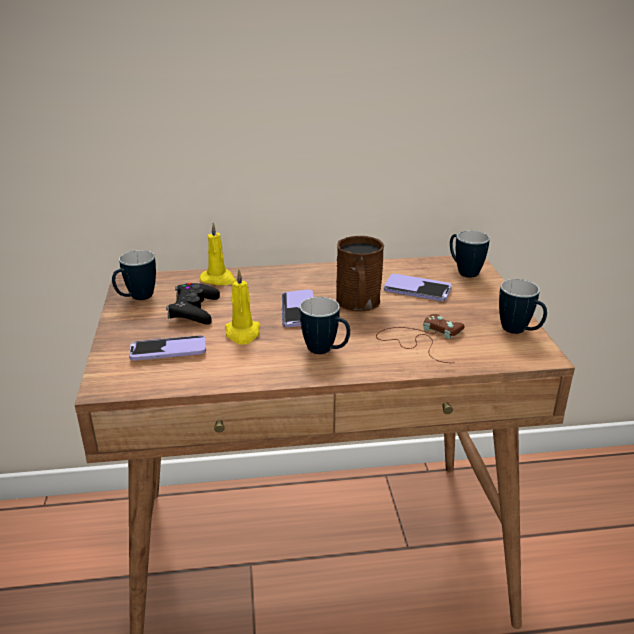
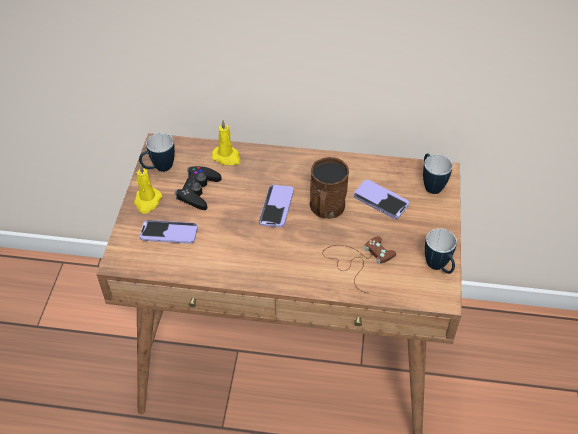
camera: 15 degrees right, 20 degrees up
yellow candle [225,269,260,345] -> yellow candle moved to [134,164,162,214]
mug [300,297,350,354] -> none

